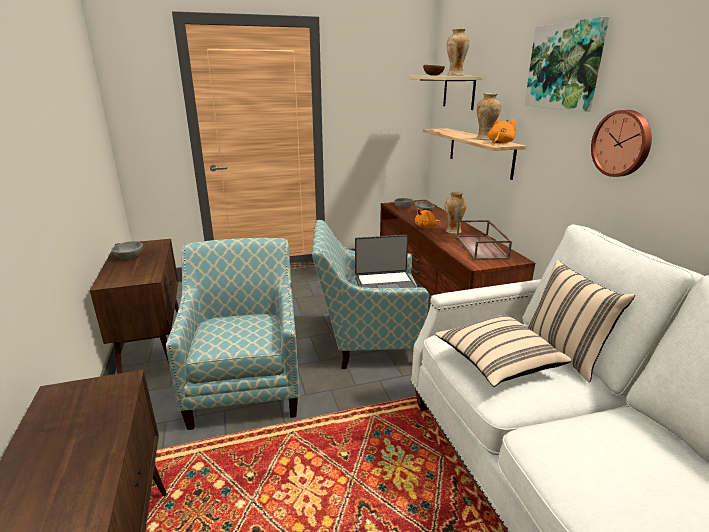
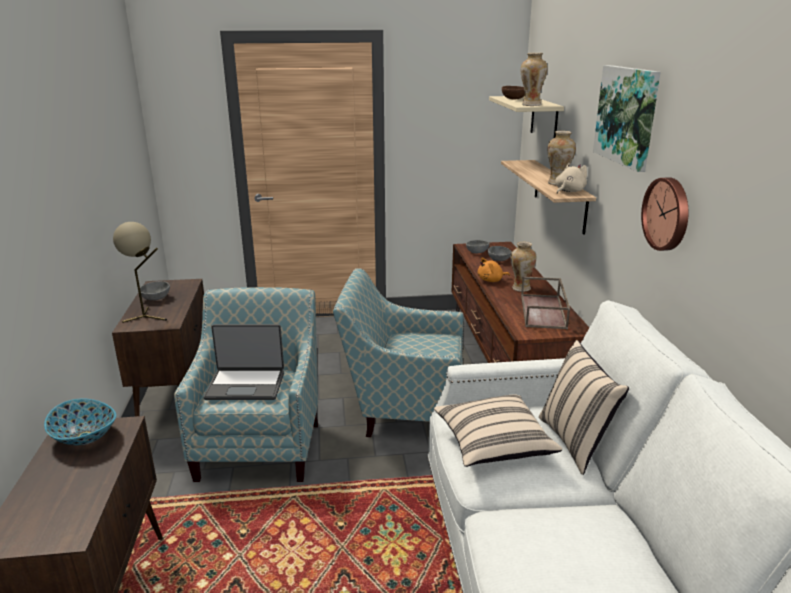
camera: 10 degrees right, 0 degrees up
laptop [355,235,417,288] -> laptop moved to [203,324,284,400]
orange plush toy [488,119,516,144] -> beige plush toy [555,163,587,194]
none -> bowl [44,398,116,445]
none -> beige table lamp [113,222,167,323]

